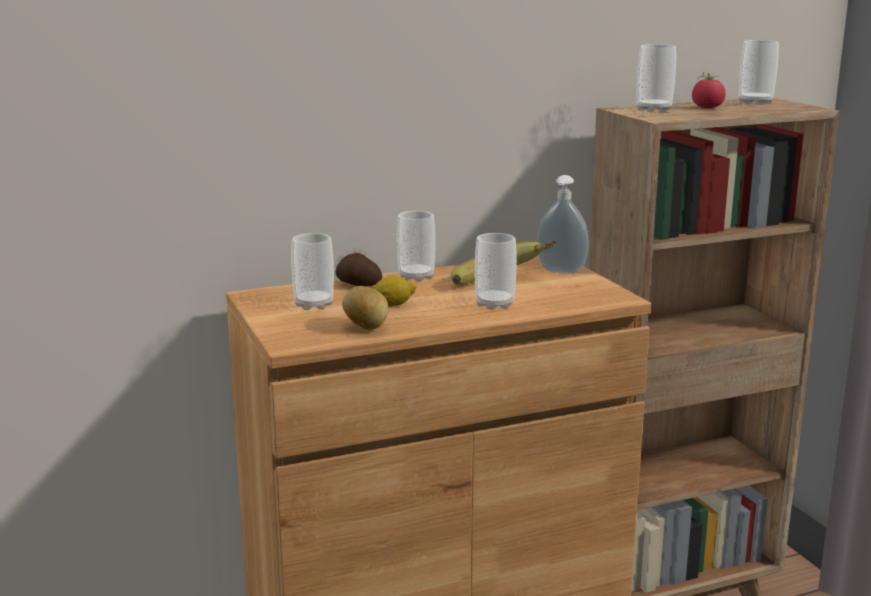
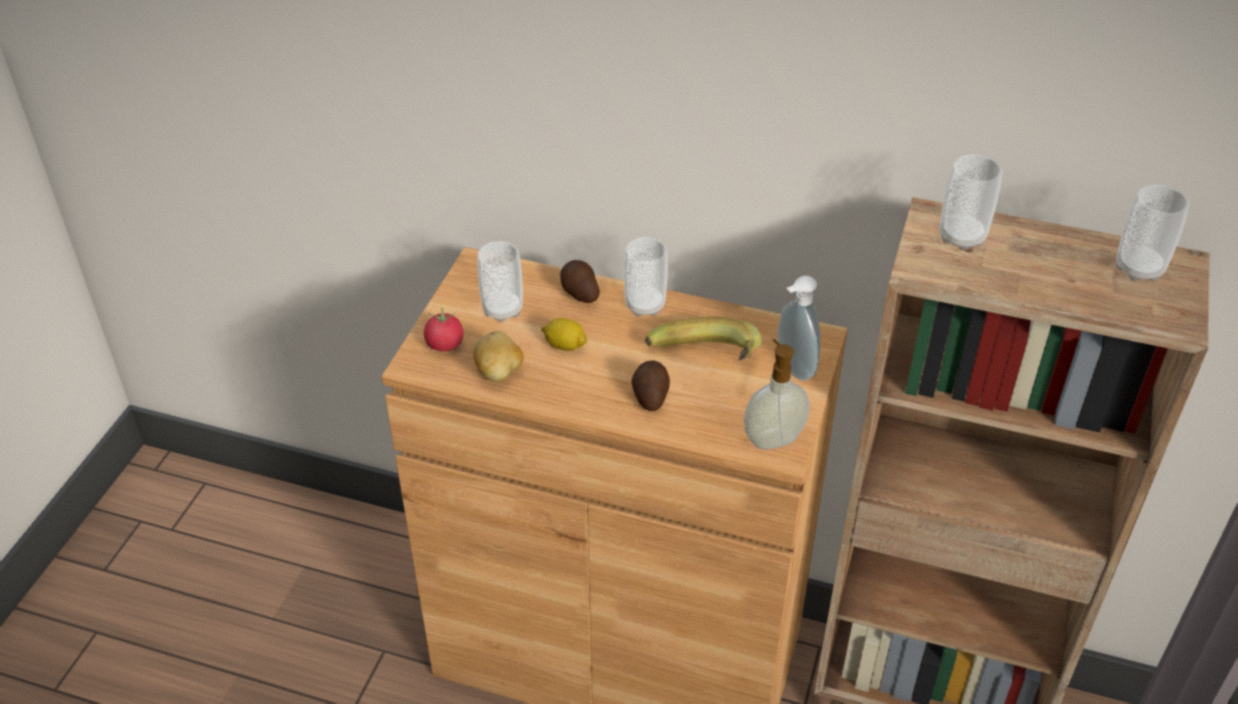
camera: 40 degrees right, 25 degrees up
cup [475,233,517,310] -> potato [631,361,670,411]
tomato [692,72,726,108] -> tomato moved to [424,308,464,352]
none -> soap dispenser [744,339,810,450]

